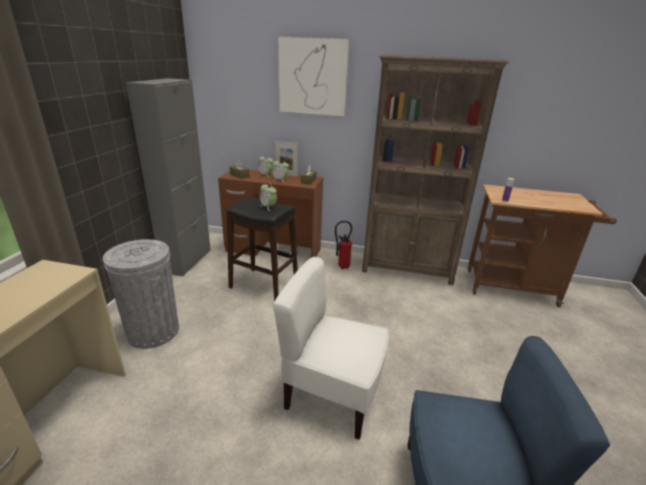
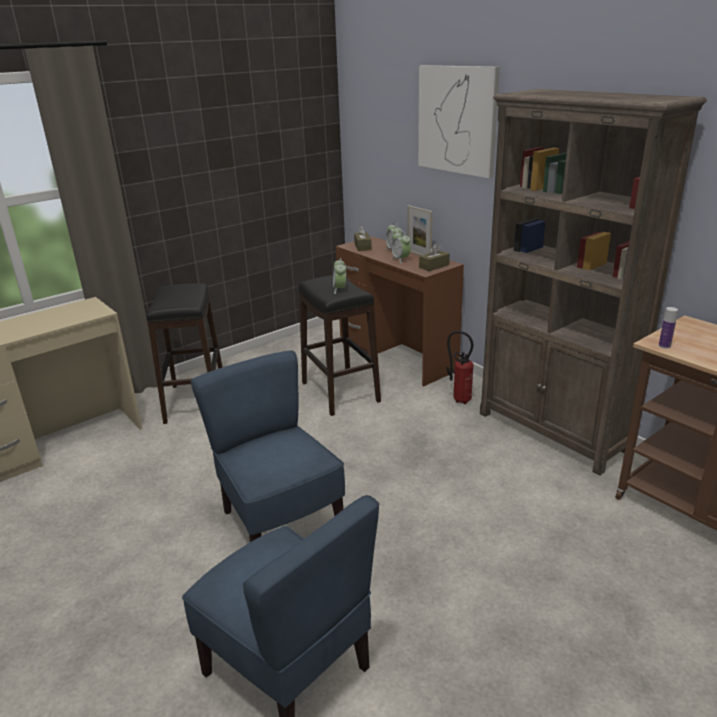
camera: 40 degrees right, 0 degrees up
grey trash can [103,239,179,349] -> black stool [147,283,222,424]
grey cabinet [126,78,211,276] -> none
white chair [273,257,388,440] -> blue chair [190,350,345,542]

